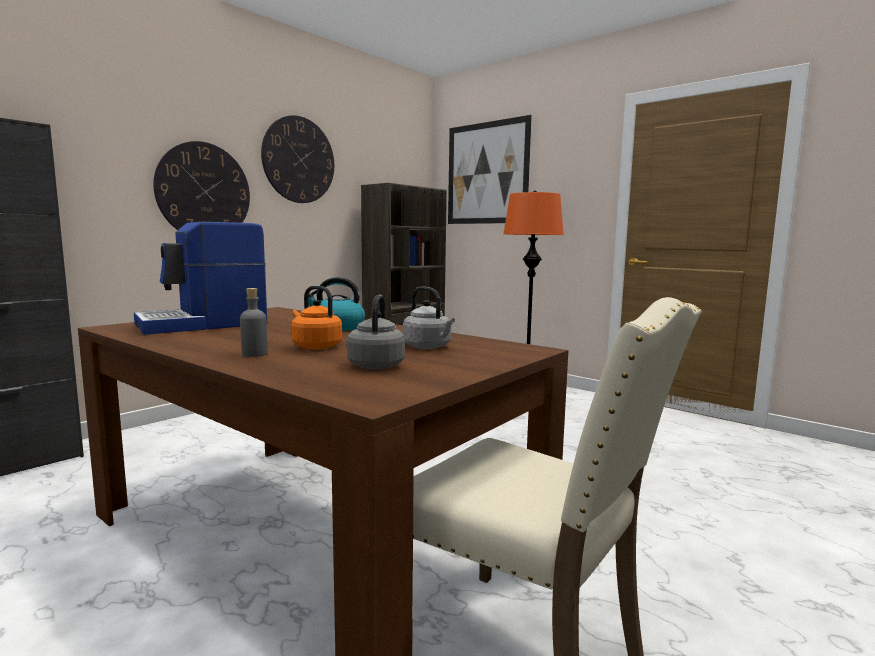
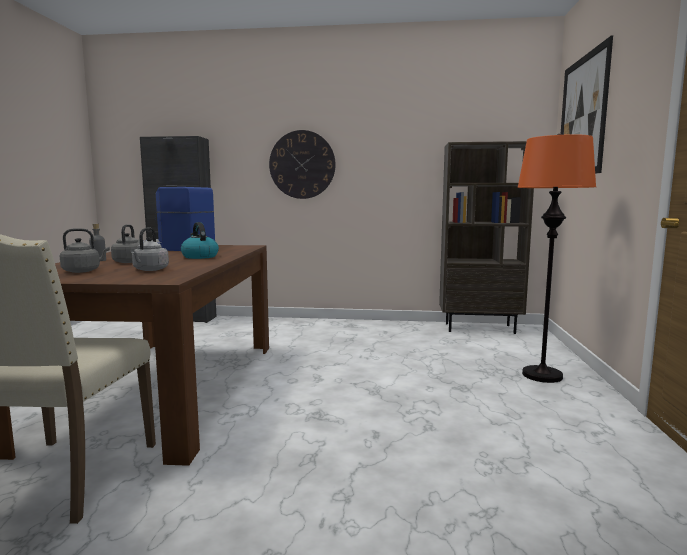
camera: 55 degrees right, 0 degrees up
wall clock [261,115,334,203] -> none
orange kettle [291,286,342,350] -> grey kettle [111,224,140,263]

